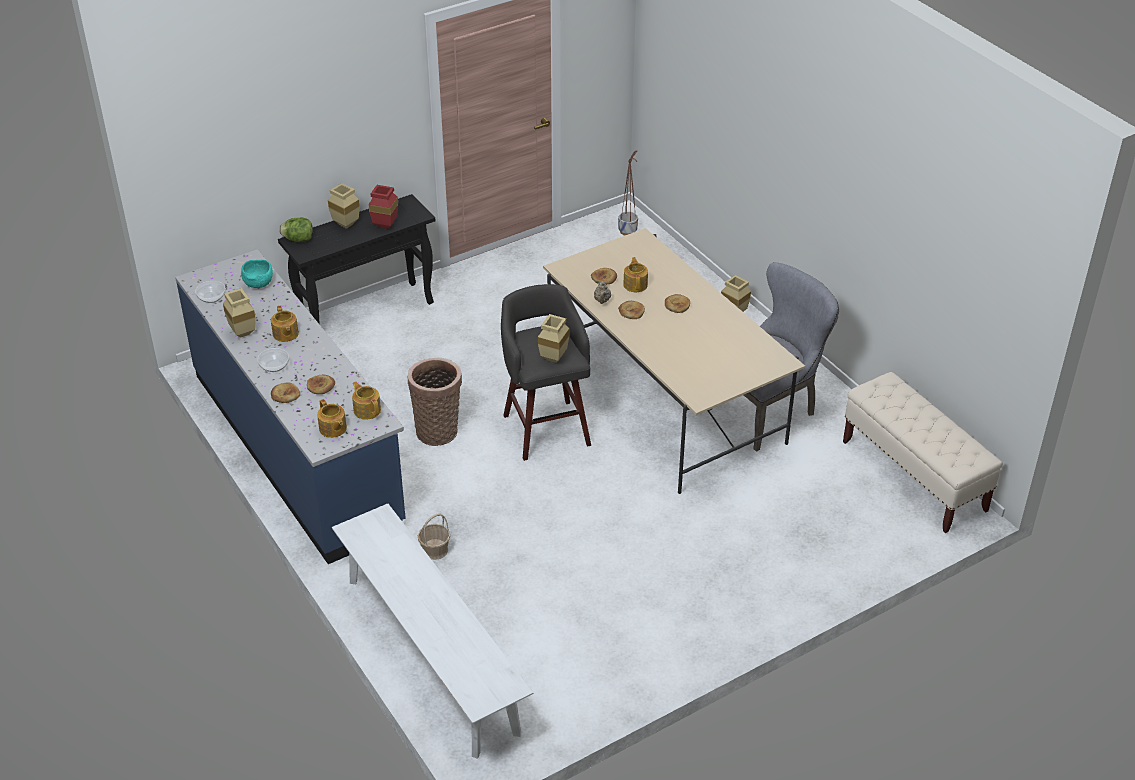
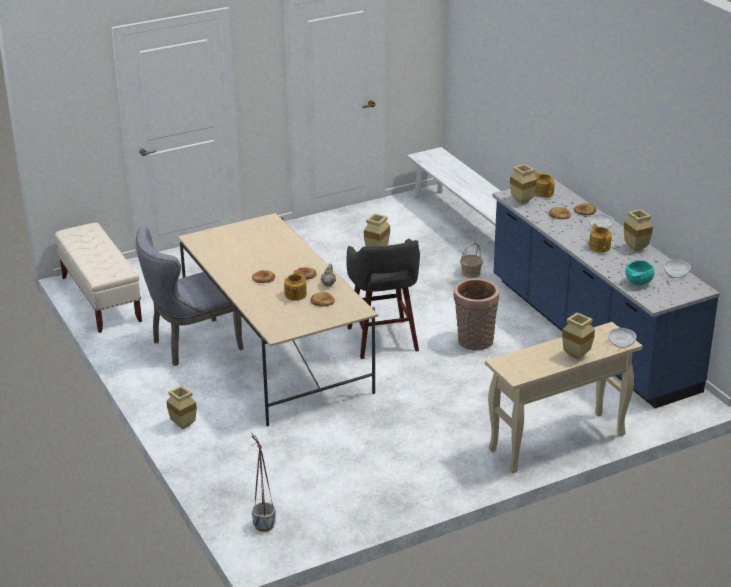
camera: 175 degrees left, 10 degrees down
black console table [278,194,435,324] -> beige console table [485,322,642,473]
lettuce [279,218,313,242] -> bowl [608,328,636,348]
teapot [352,381,381,420] -> beige vase [510,164,537,204]
red vase [369,185,398,229] -> none

